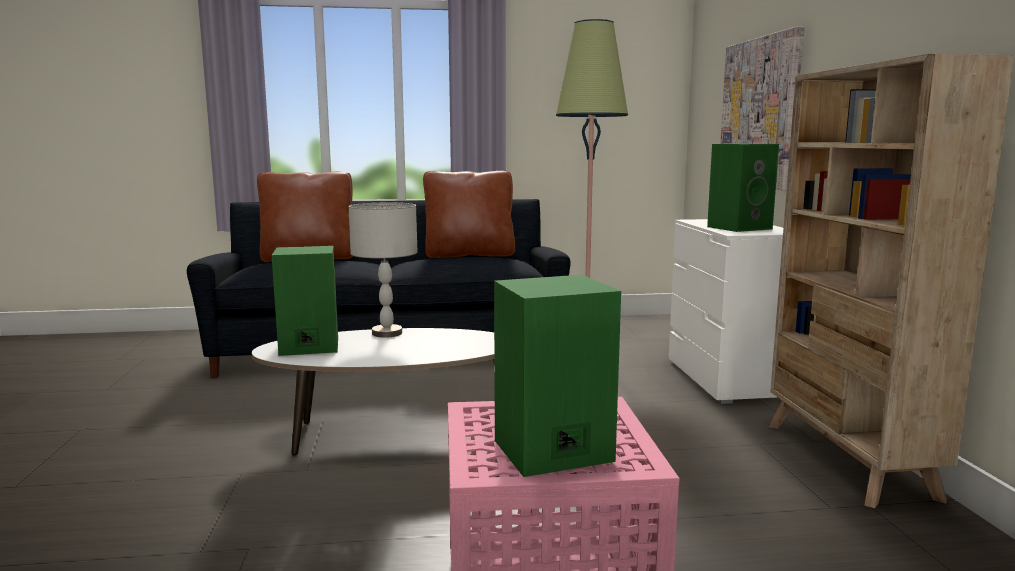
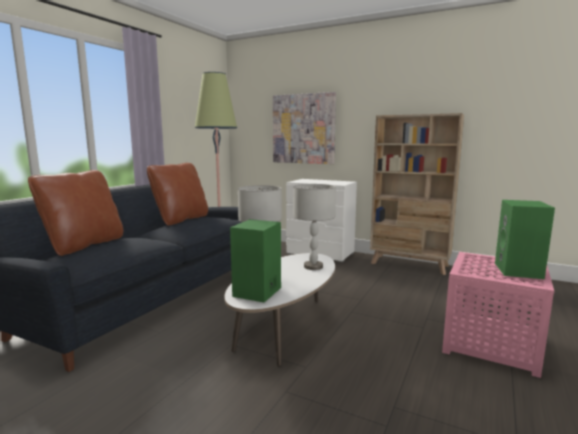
camera: 55 degrees left, 0 degrees up
green speaker [707,144,779,232] -> none
none -> grey table lamp [293,184,336,270]

